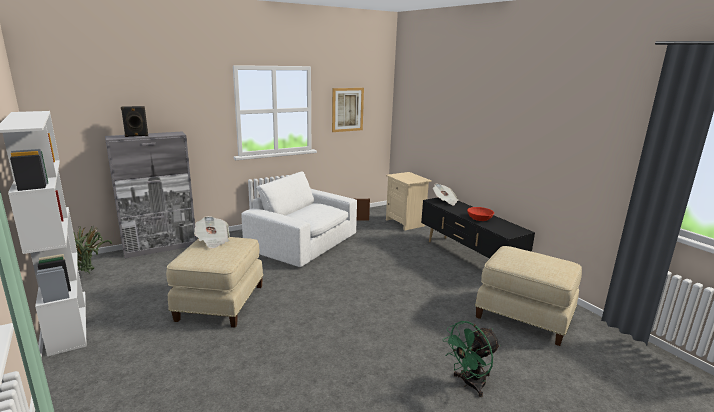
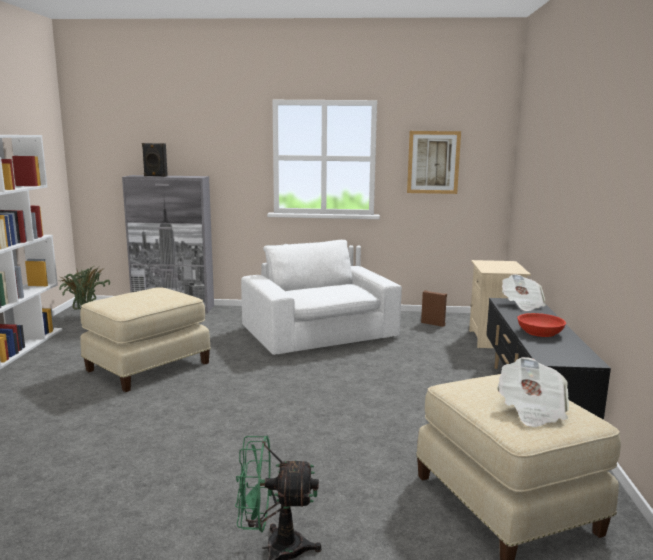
camera: 35 degrees right, 5 degrees down
newspaper [194,216,230,249] -> newspaper moved to [497,357,569,427]

